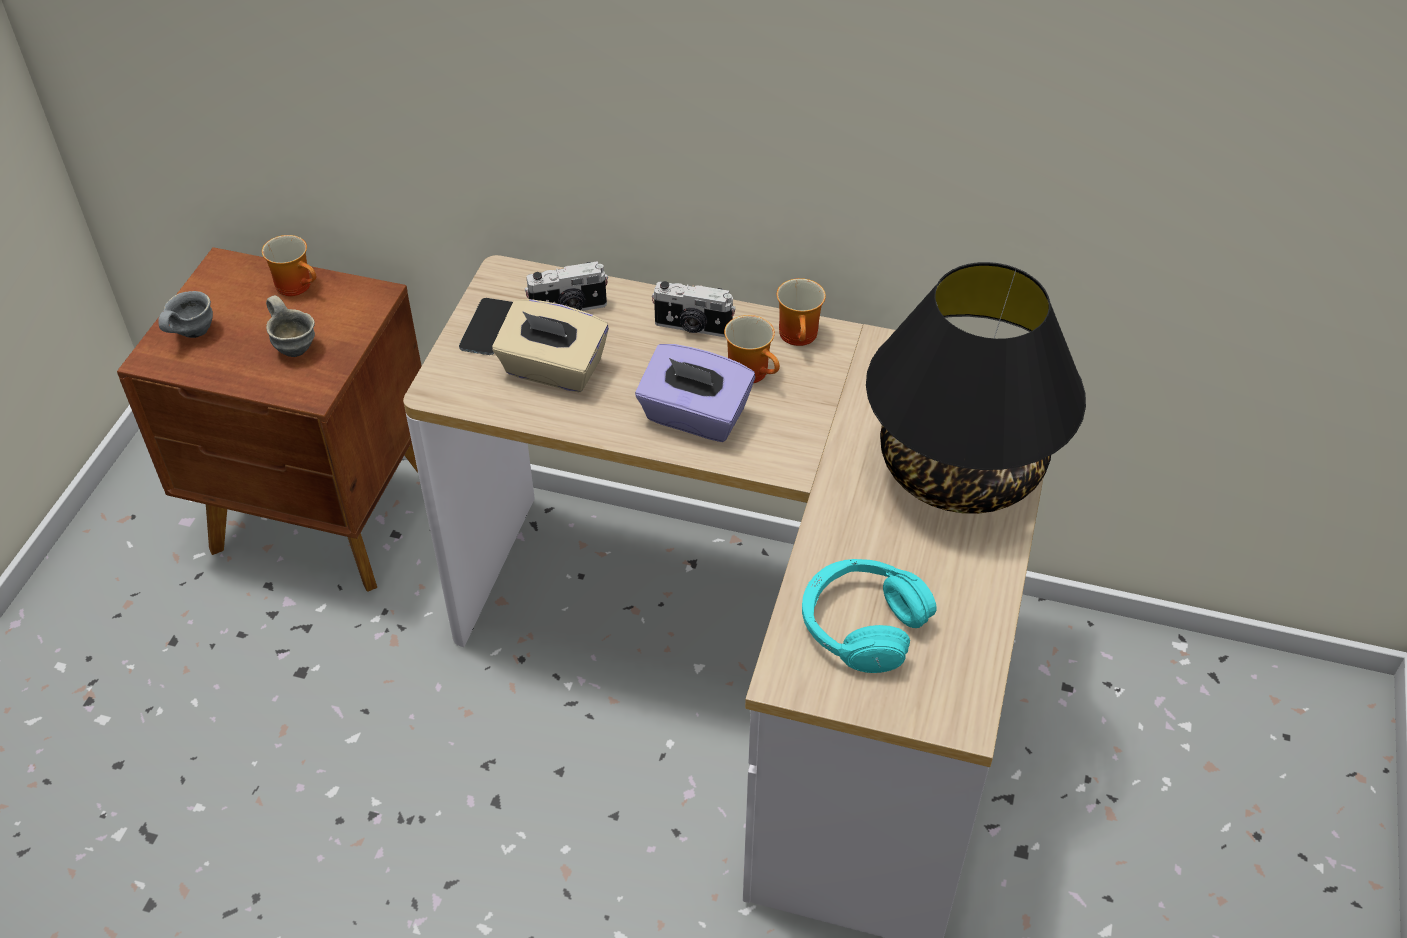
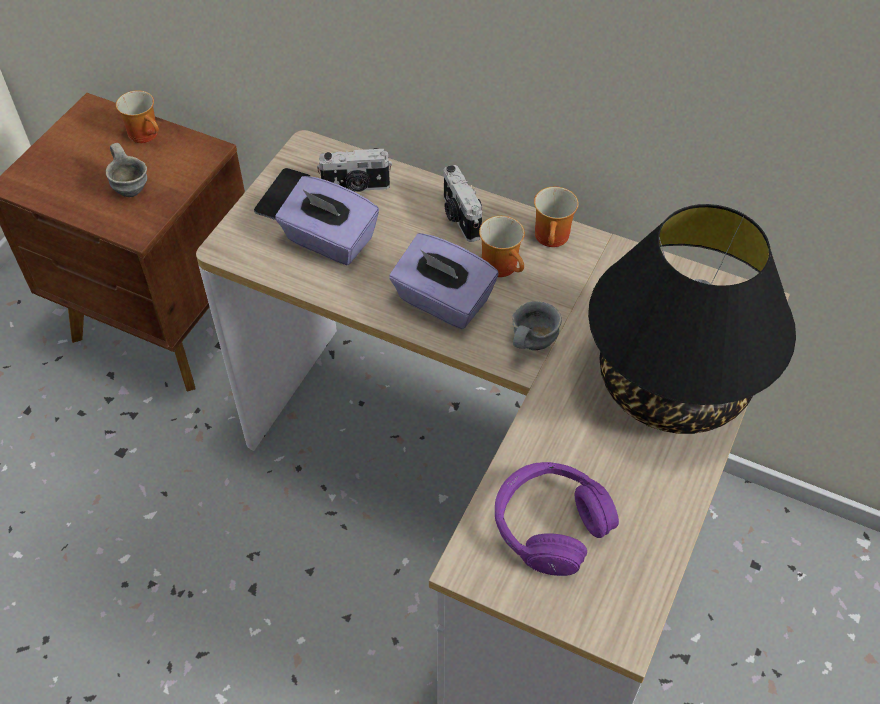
camera: 10 degrees right, 5 degrees up
grey mug [158,291,213,338] -> grey mug moved to [512,301,562,350]
beige tissue box [492,299,609,392] -> purple tissue box [275,176,379,265]
camera [652,281,736,337] -> camera turned 45 degrees clockwise [443,165,482,242]
turquoise headphones [802,559,937,673] -> purple headphones [495,462,619,576]

